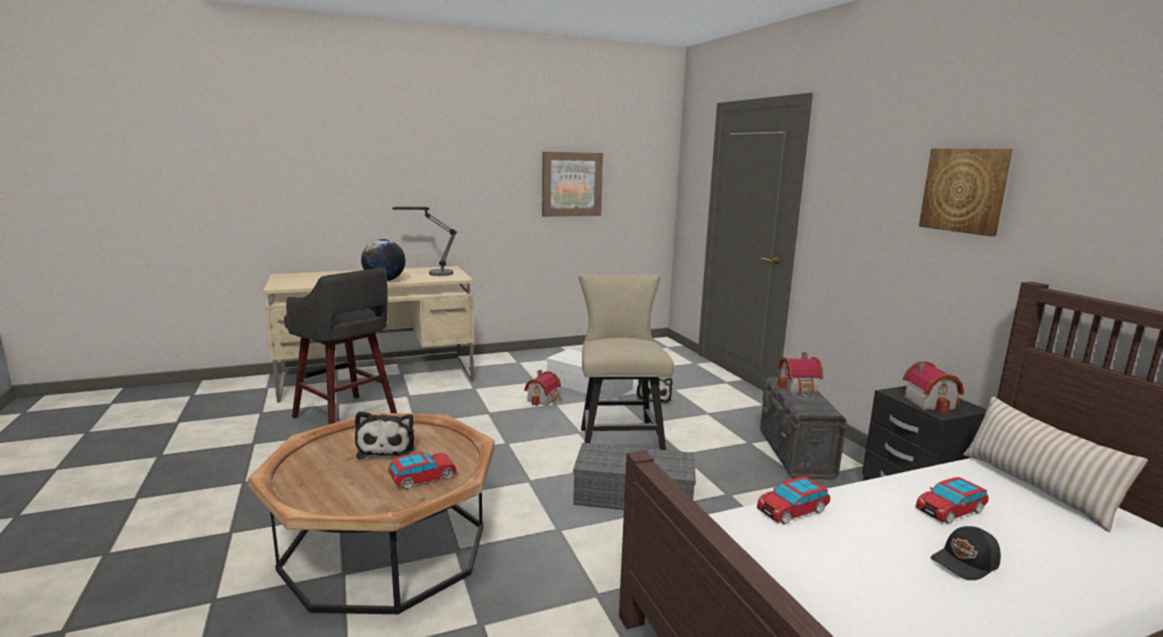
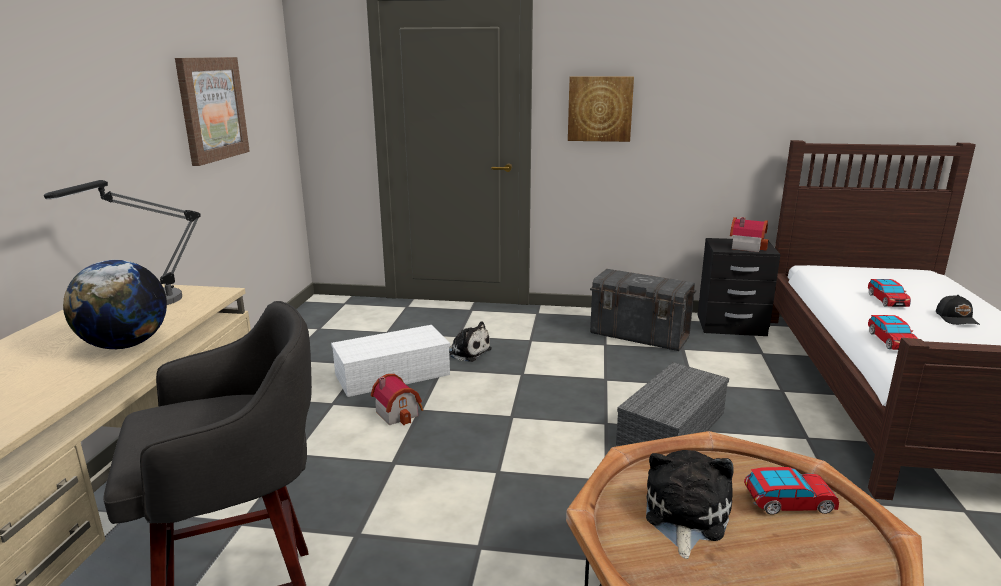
camera: 60 degrees left, 5 degrees up
plush toy [355,411,414,459] -> plush toy turned 90 degrees counterclockwise [646,450,734,559]
toy car [388,452,457,489] -> toy car turned 90 degrees clockwise [744,467,839,515]
beige chair [579,274,674,450] -> none
toy house [777,352,823,395] -> none
picture [919,148,1013,236] -> picture moved to [568,77,634,142]
beige pillow [963,396,1148,532] -> none

